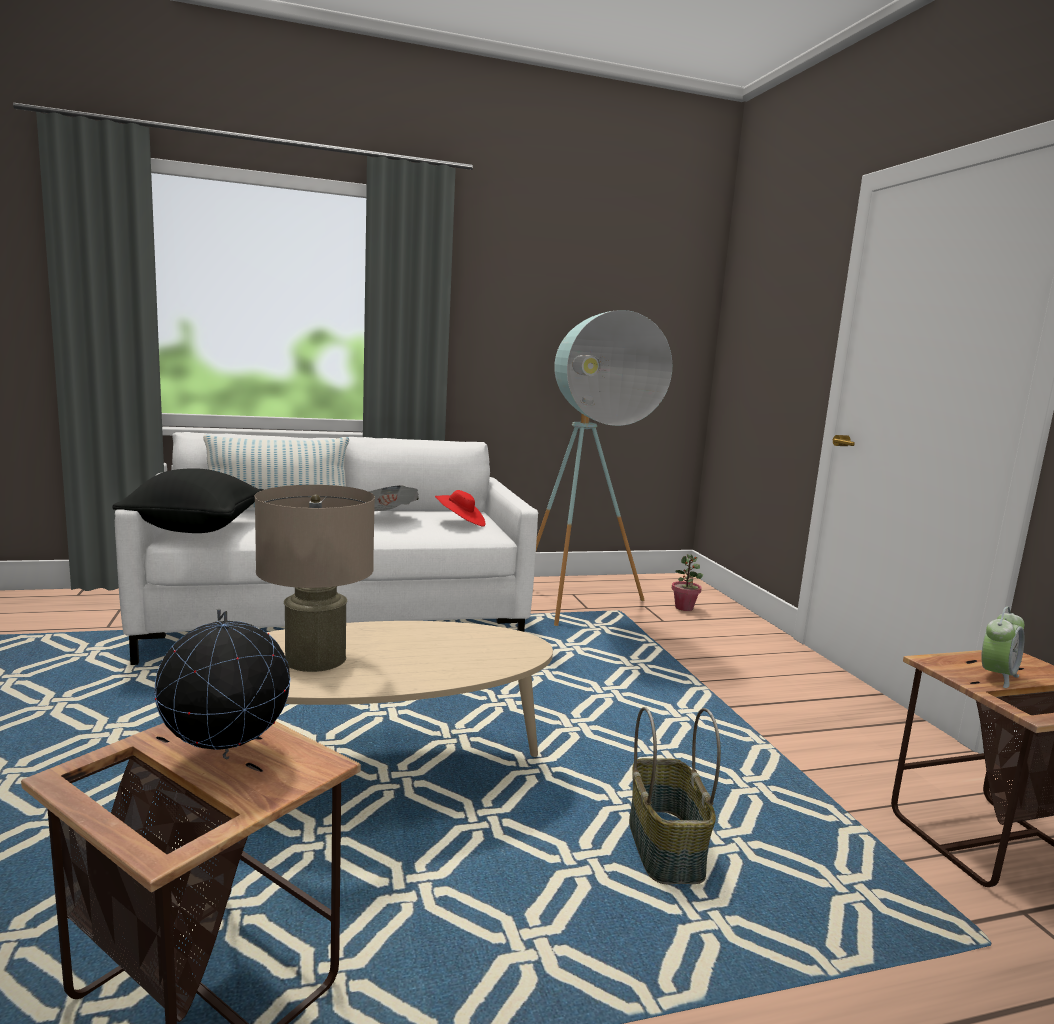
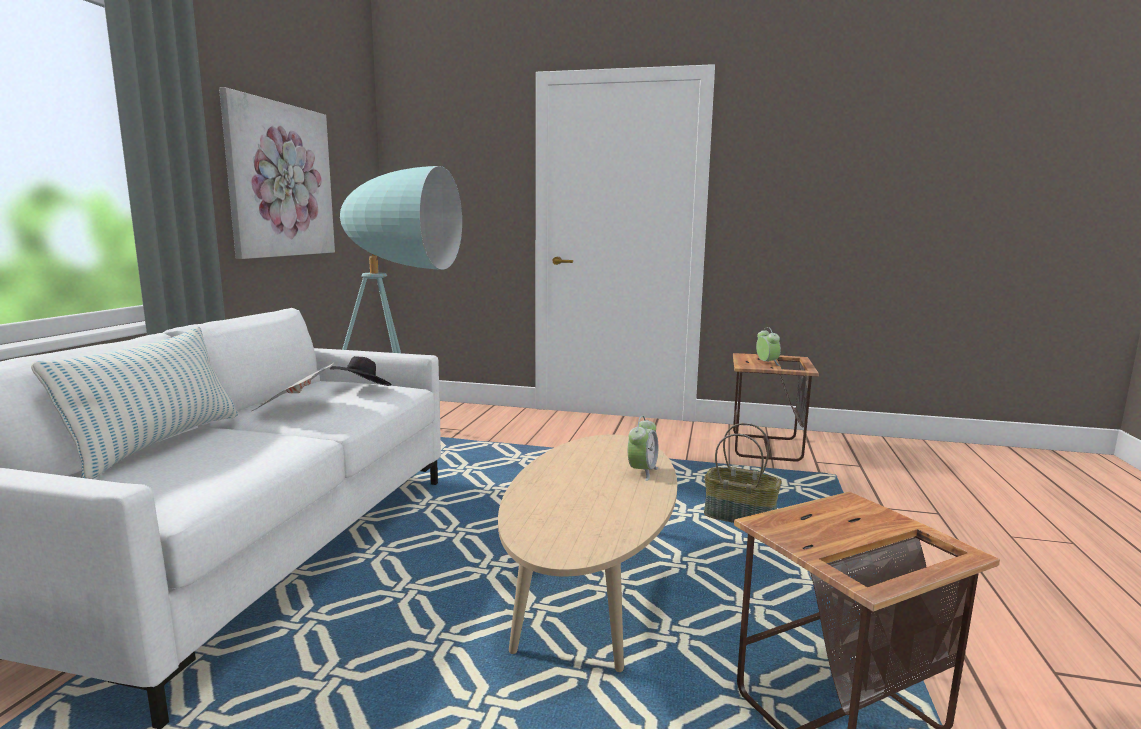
camera: 60 degrees left, 0 degrees up
black pillow [112,468,263,533] -> none
globe [154,609,291,760] -> none
beige table lamp [255,485,375,672] -> none
red hat [435,490,486,527] -> black hat [330,356,392,386]
potted plant [672,554,703,611] -> none
none -> picture [219,87,335,259]
none -> alarm clock [628,416,658,481]

